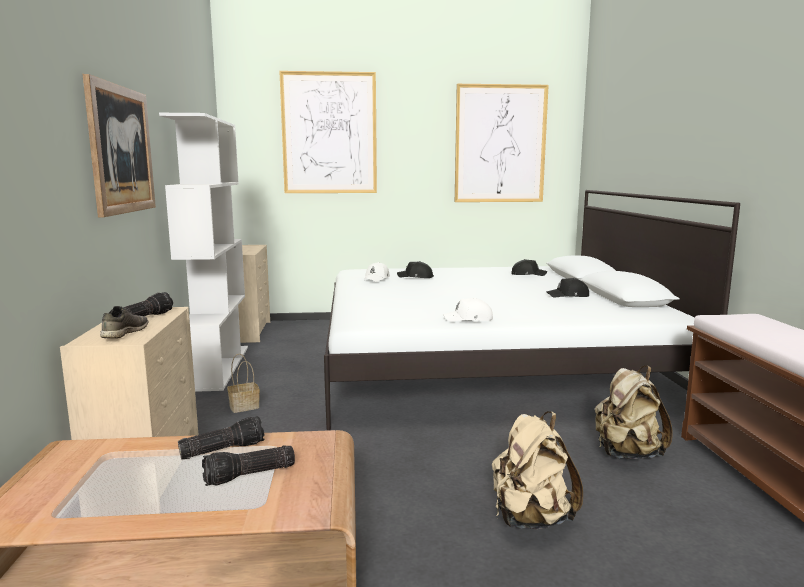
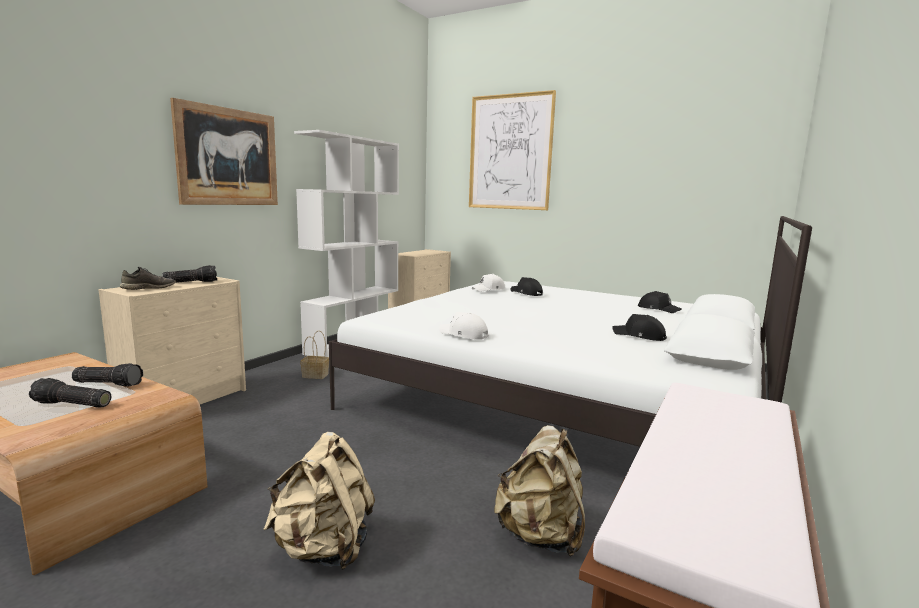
camera: 35 degrees right, 0 degrees up
picture [455,84,549,202] -> none

